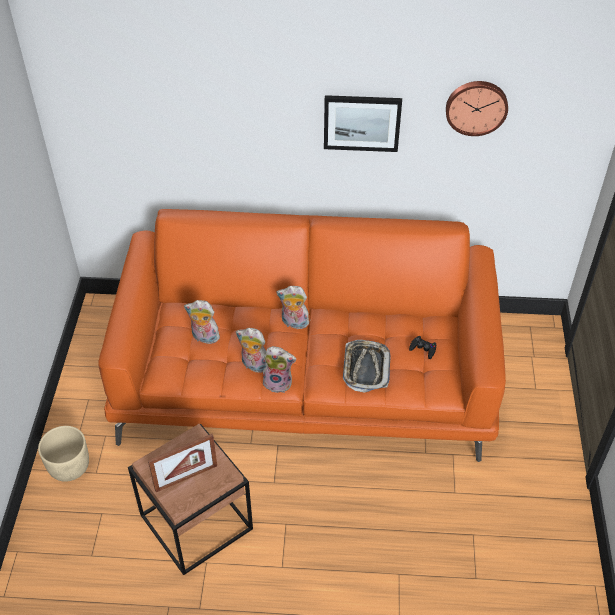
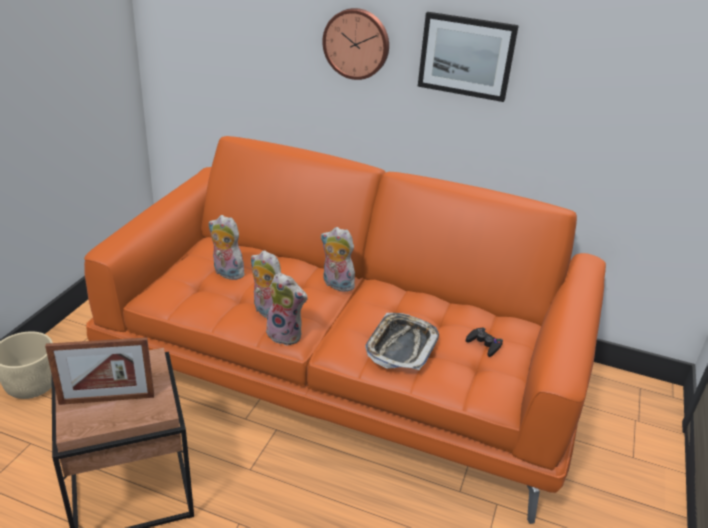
camera: 15 degrees right, 15 degrees down
wall clock [446,81,508,136] -> wall clock moved to [322,8,389,80]

